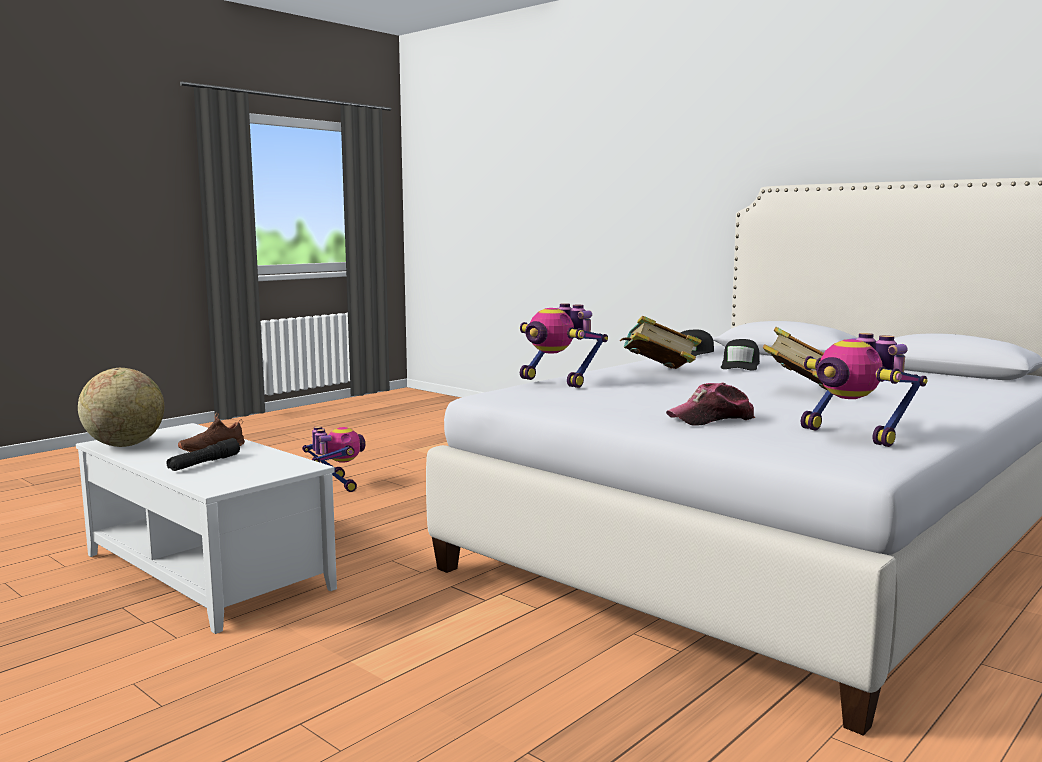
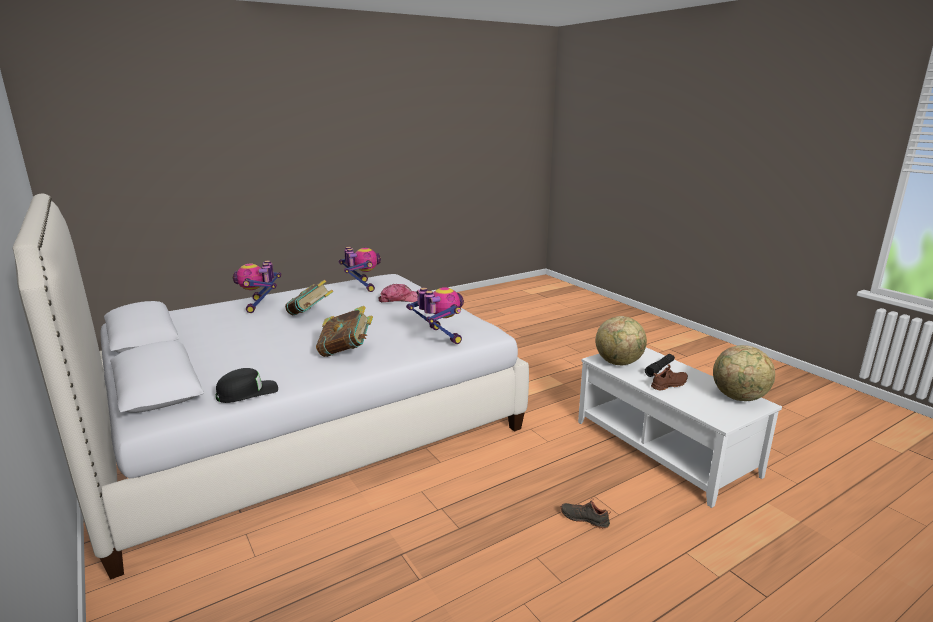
camera: 165 degrees left, 10 degrees up
toy robot [302,426,366,492] -> toy robot moved to [232,260,282,313]
black cap [721,339,760,371] -> none
none -> black shoe [561,498,611,529]
none -> globe [596,316,647,365]

